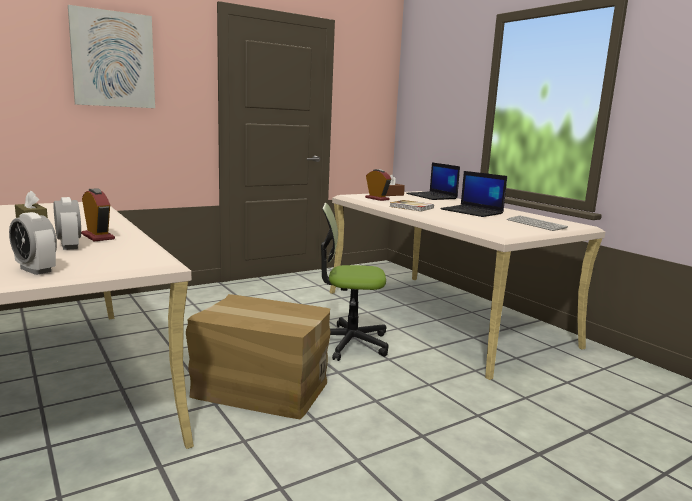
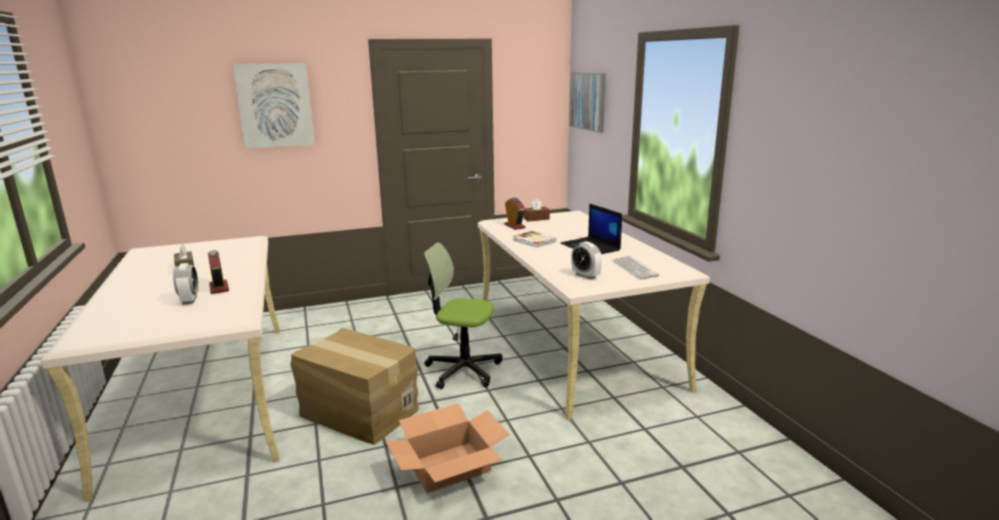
camera: 15 degrees right, 5 degrees up
alarm clock [9,212,57,275] -> alarm clock moved to [571,241,602,279]
laptop [406,162,460,200] -> none
none -> cardboard box [385,403,510,493]
none -> picture [569,72,606,133]

